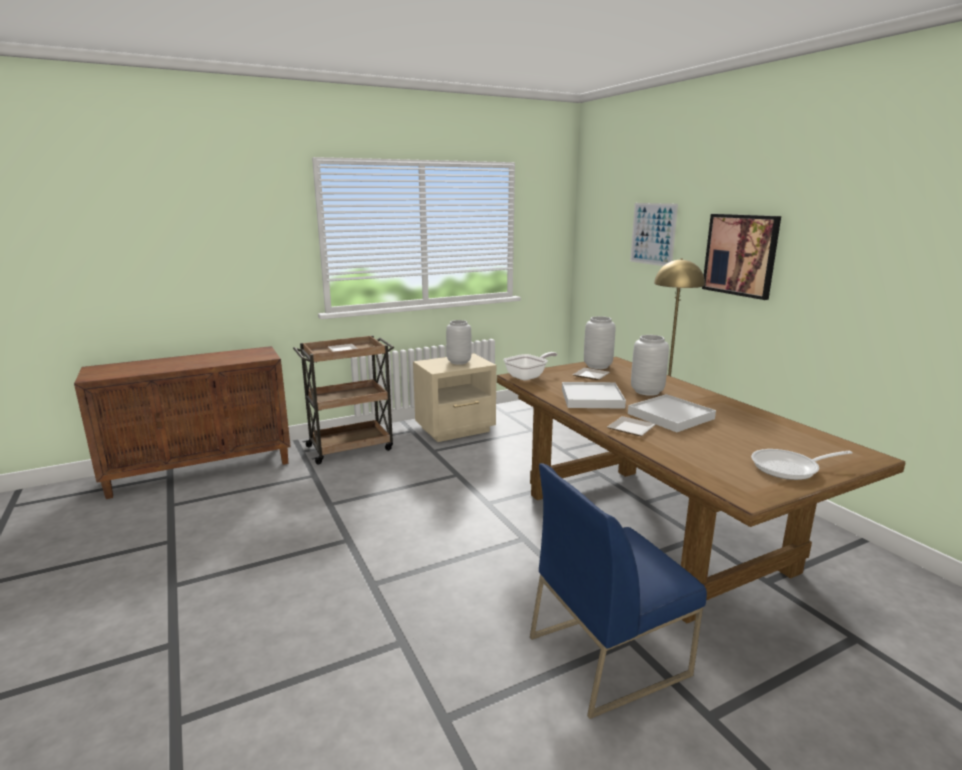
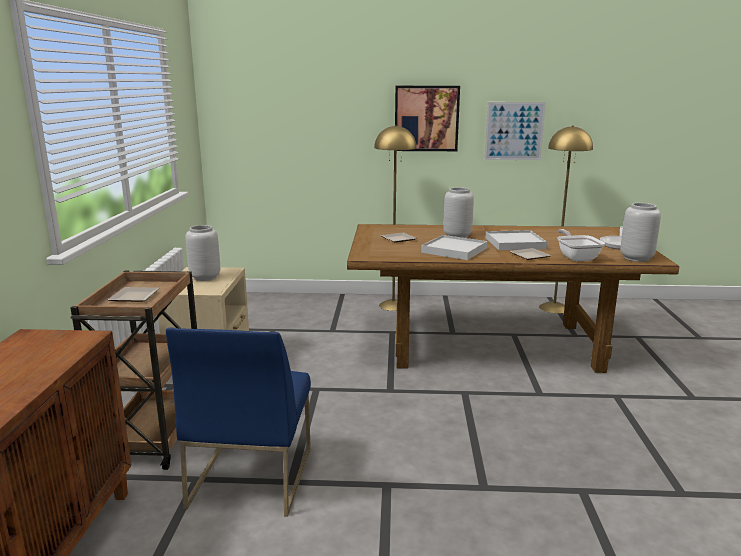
camera: 60 degrees left, 0 degrees up
frying pan [503,352,557,381] -> frying pan moved to [557,229,605,261]
blue chair [530,463,707,719] -> blue chair moved to [166,328,311,517]
grey vase [584,316,615,369] -> grey vase moved to [620,203,661,262]
picture [630,203,678,266] -> picture moved to [484,102,546,160]
none -> yellow floor lamp [539,125,593,313]

